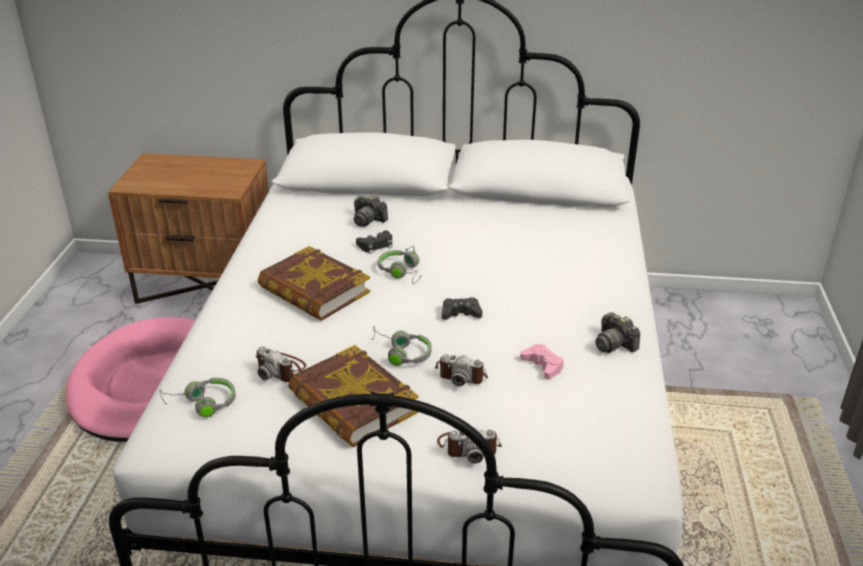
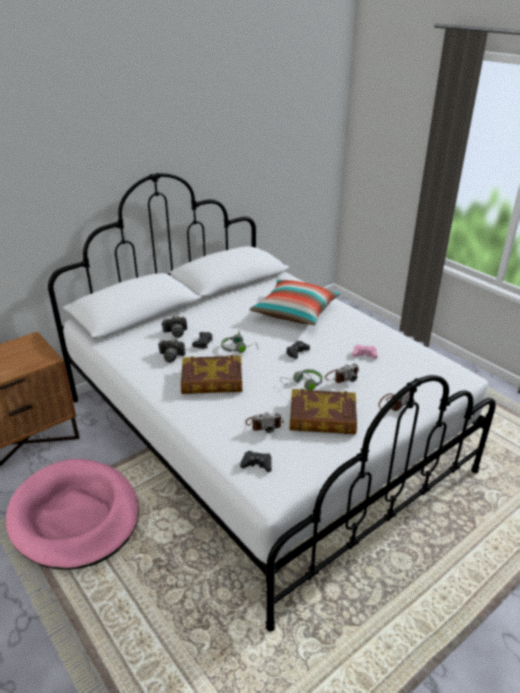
camera: 45 degrees left, 0 degrees up
grey headphones [160,378,236,418] -> black game controller [240,451,272,472]
camera [596,312,640,353] -> camera moved to [158,338,186,362]
none -> pillow [249,279,340,325]

